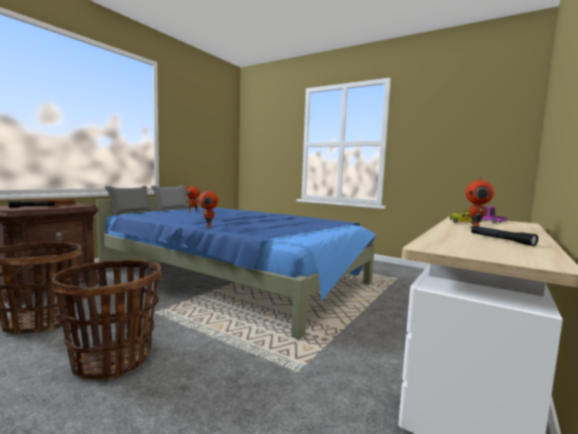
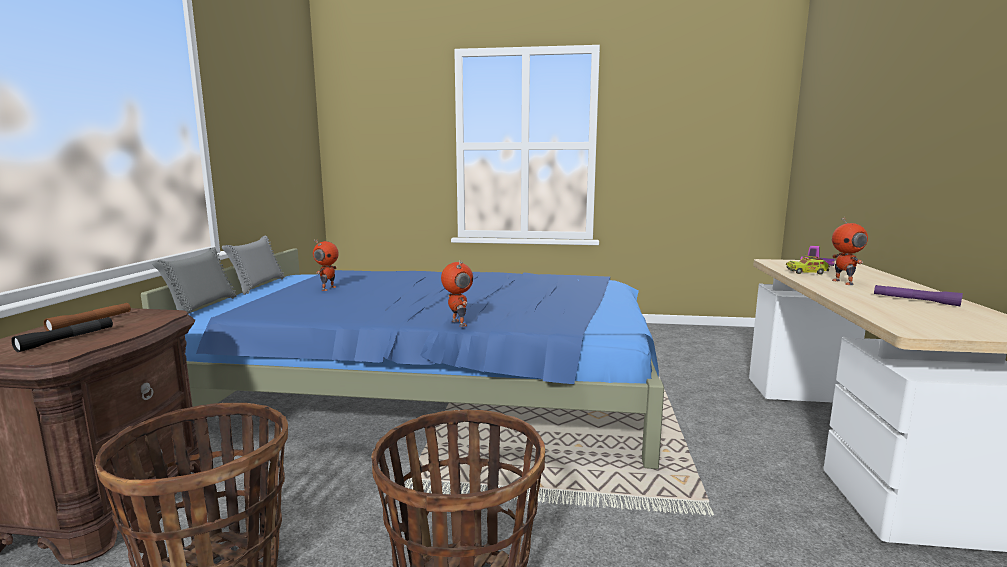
camera: 25 degrees left, 5 degrees up
black flashlight [471,226,538,246] -> purple flashlight [874,285,963,306]

